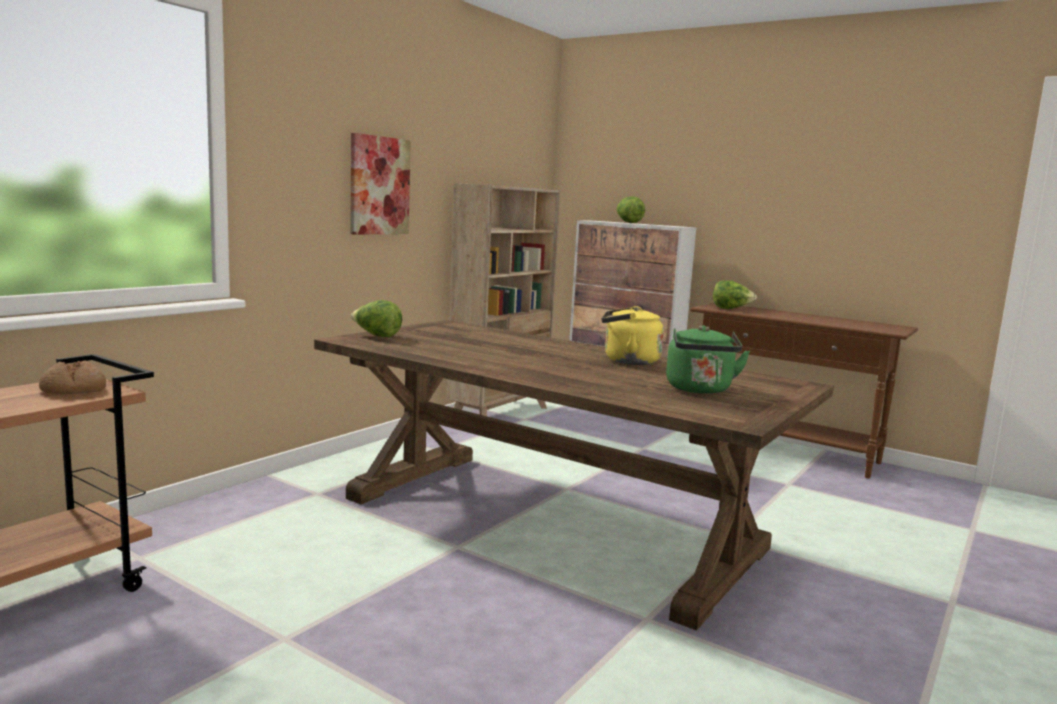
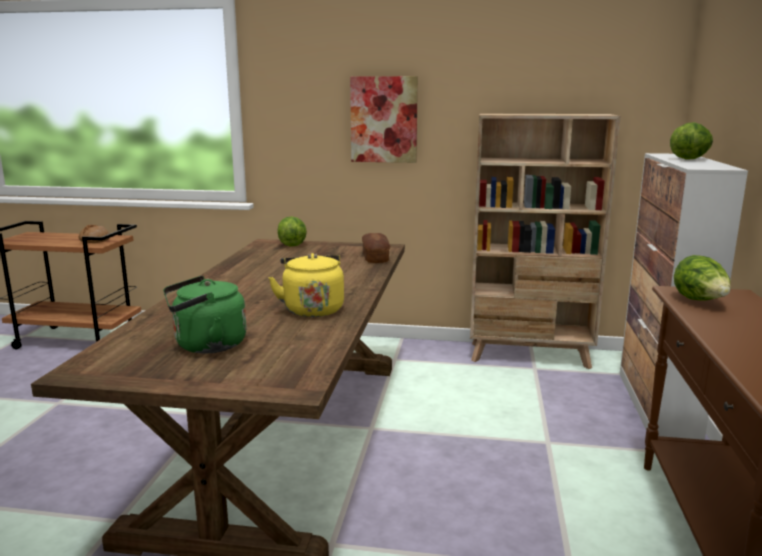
camera: 65 degrees right, 5 degrees up
none -> bread [362,233,390,263]

